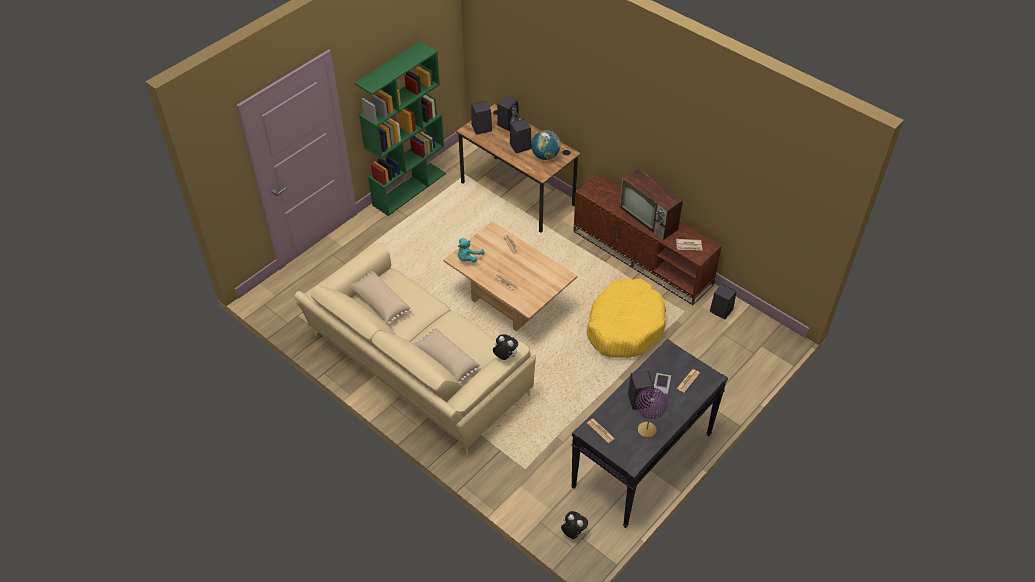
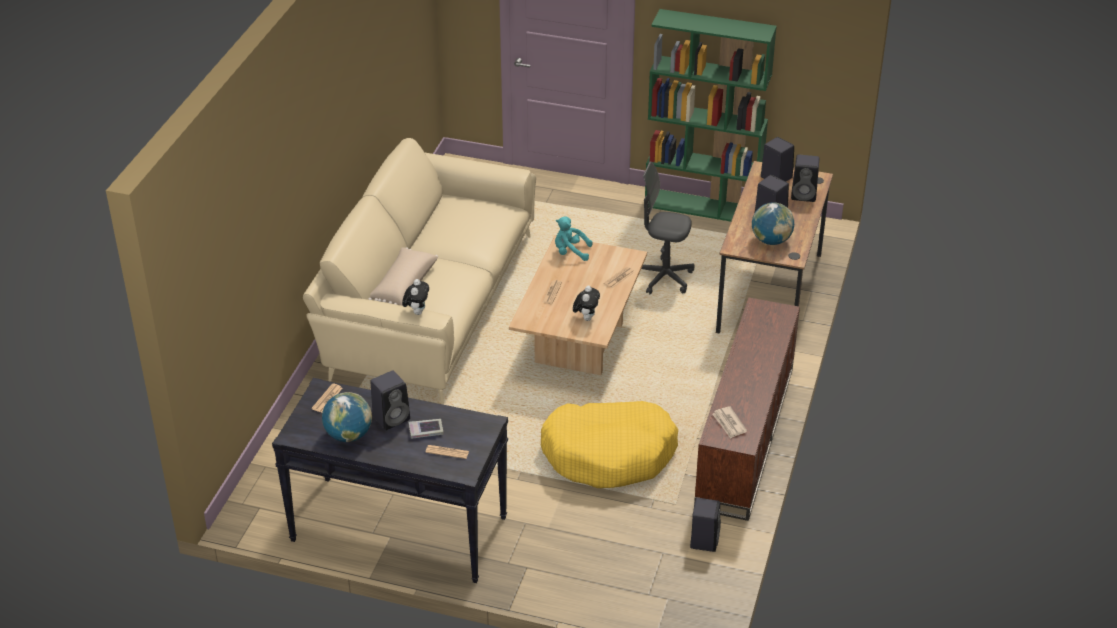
camera: 65 degrees right, 10 degrees down
beige pillow [350,271,412,324] -> none
plush toy [561,511,588,539] -> plush toy moved to [573,286,600,321]
television [619,169,683,240] -> none
purple table lamp [635,387,668,438] -> globe [322,392,372,442]
none -> grey office chair [641,161,694,294]

